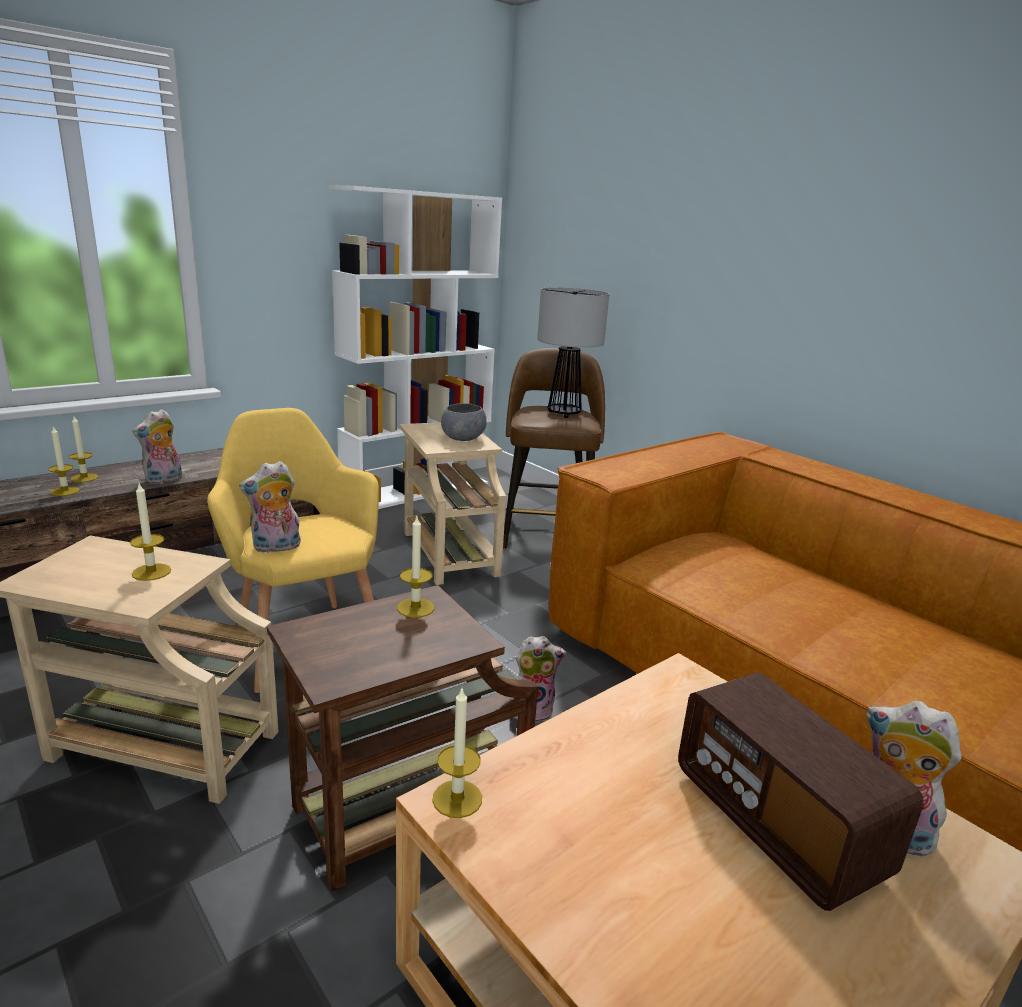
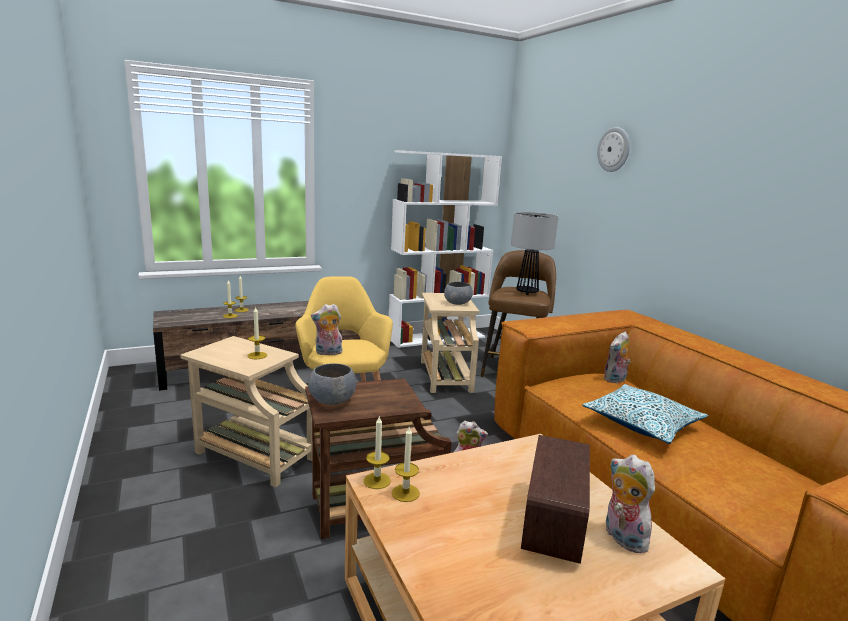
camera: 15 degrees right, 5 degrees down
plush toy [132,409,182,484] -> plush toy moved to [604,332,631,383]
candle [397,516,435,618] -> candle moved to [392,427,420,502]
radio [678,672,923,911] -> radio turned 150 degrees counterclockwise [521,435,590,564]
none -> grey bowl [308,363,356,405]
none -> pillow [582,384,708,444]
none -> wall clock [597,127,630,172]

